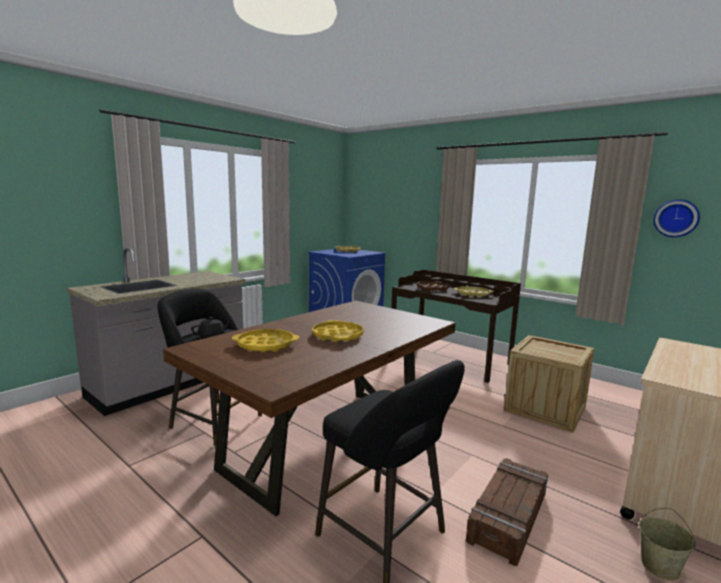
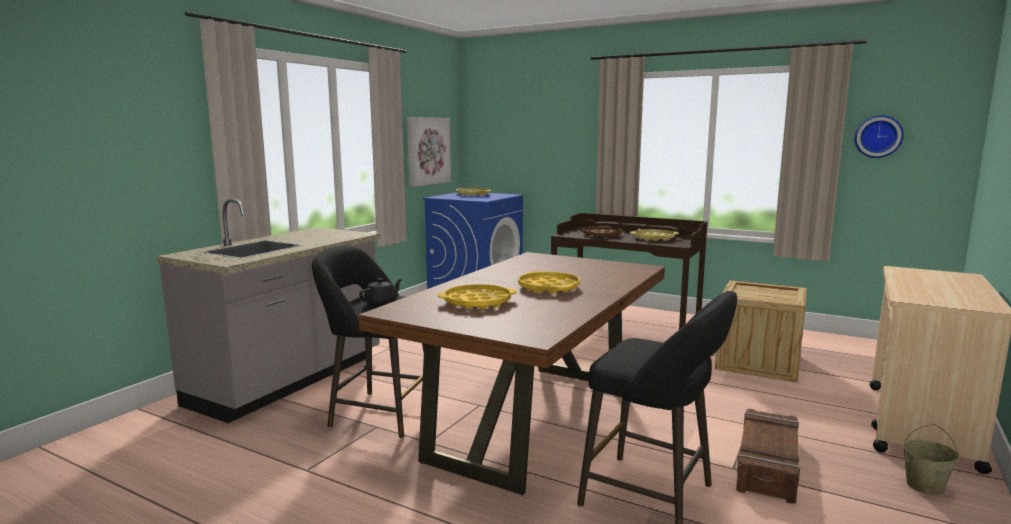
camera: 10 degrees left, 0 degrees up
none -> picture [407,117,451,187]

